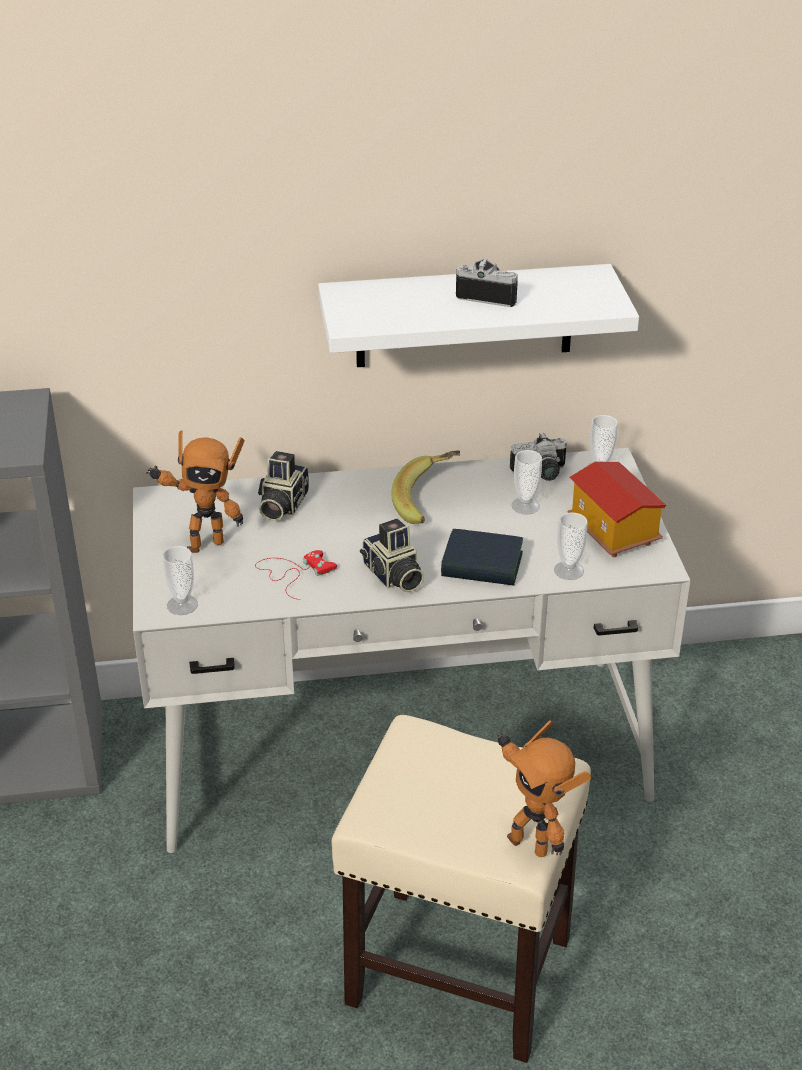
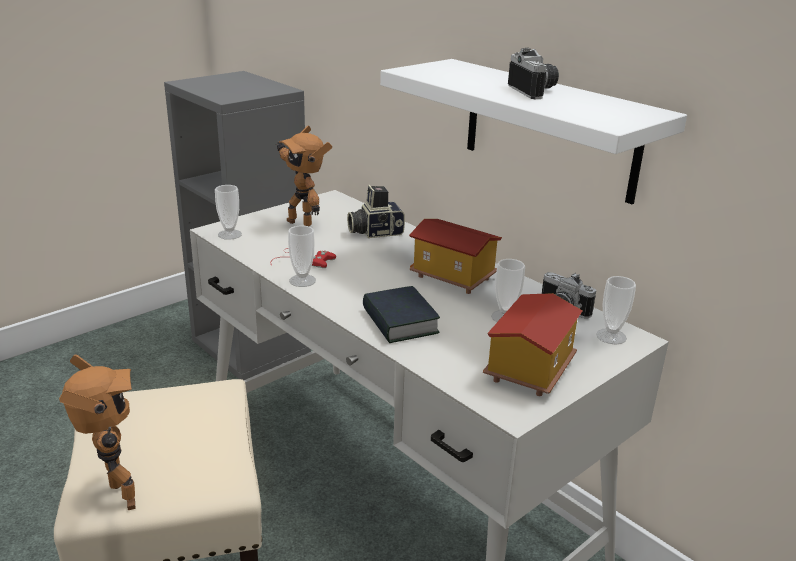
camera: 55 degrees right, 10 degrees down
camera [360,519,424,592] -> none
banana [392,450,460,524] -> toy house [409,219,502,294]
toy robot [496,720,591,857] -> toy robot turned 135 degrees clockwise [59,355,136,510]
cup [554,512,588,580] -> cup moved to [288,225,316,287]

